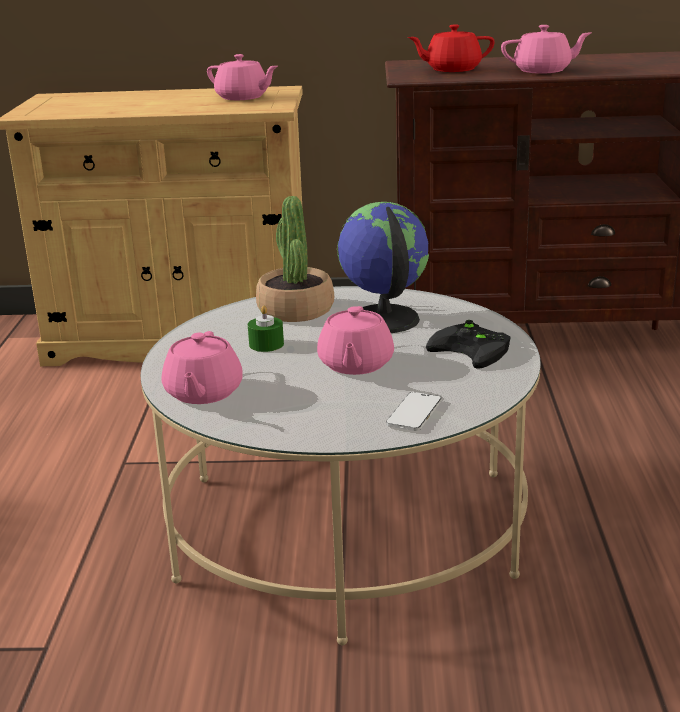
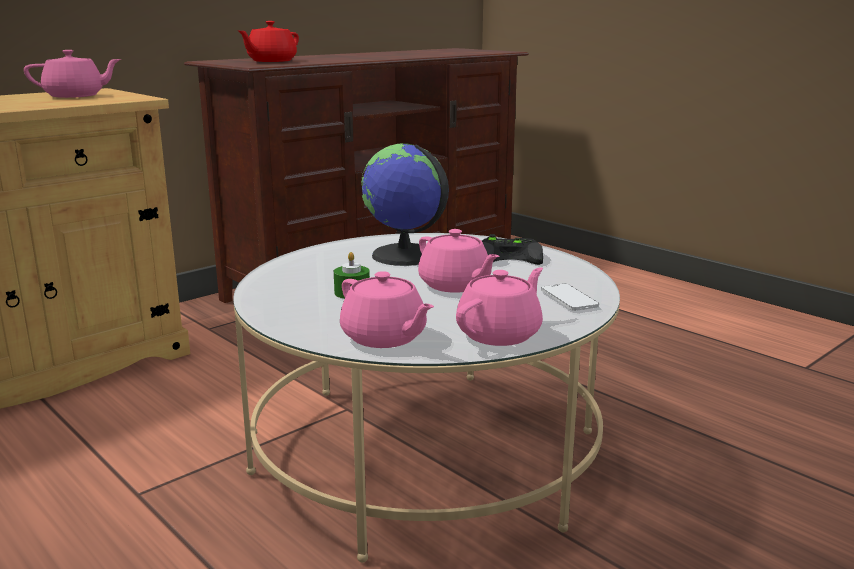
camera: 45 degrees left, 5 degrees down
potted plant [256,196,334,322] -> none
pink teapot [501,25,591,74] -> pink teapot moved to [456,267,543,346]

